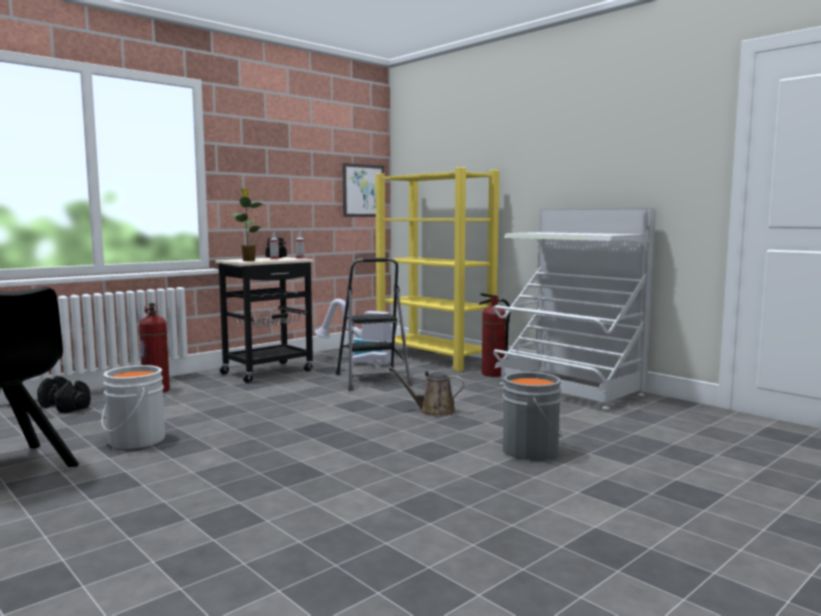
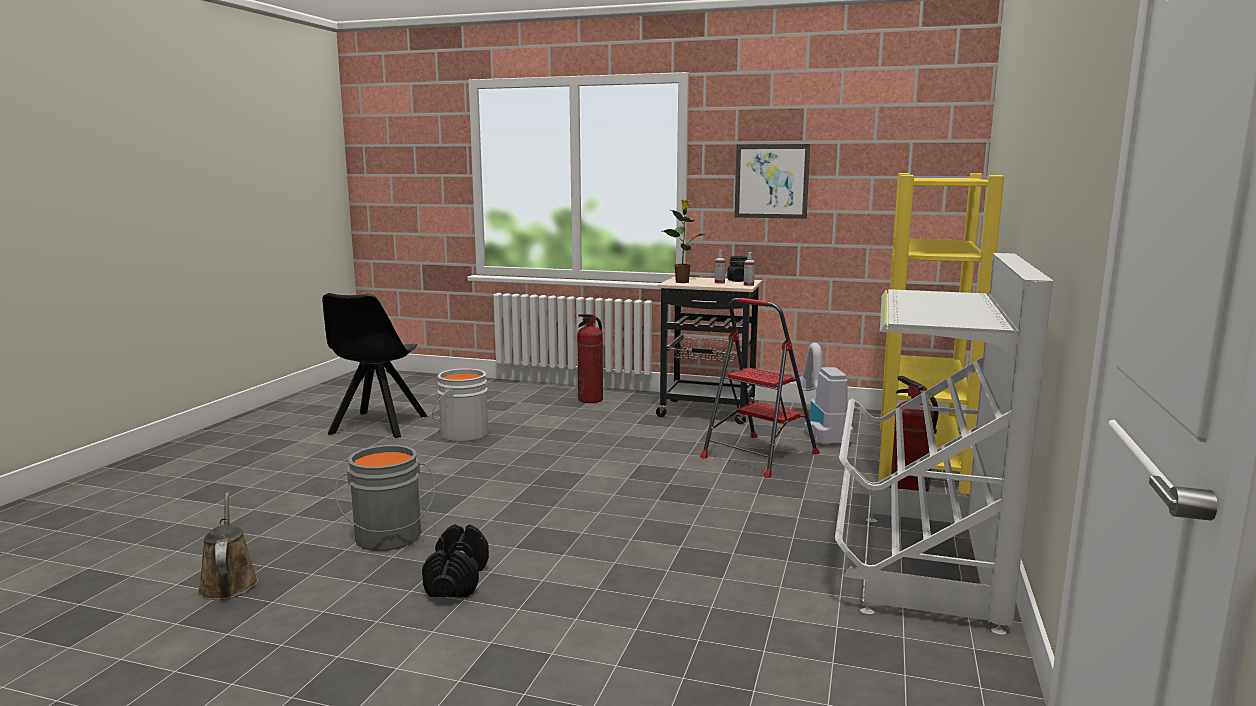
camera: 60 degrees right, 5 degrees up
black dumbbell [37,376,91,413] -> black dumbbell moved to [422,524,489,597]
black step ladder [335,258,413,391] -> red step ladder [700,298,820,478]
picture [342,163,384,217] -> picture moved to [734,144,810,219]
brown watering can [389,366,465,416] -> brown watering can moved to [198,492,259,600]
grey bucket [502,372,563,460] -> grey bucket moved to [335,445,435,551]

